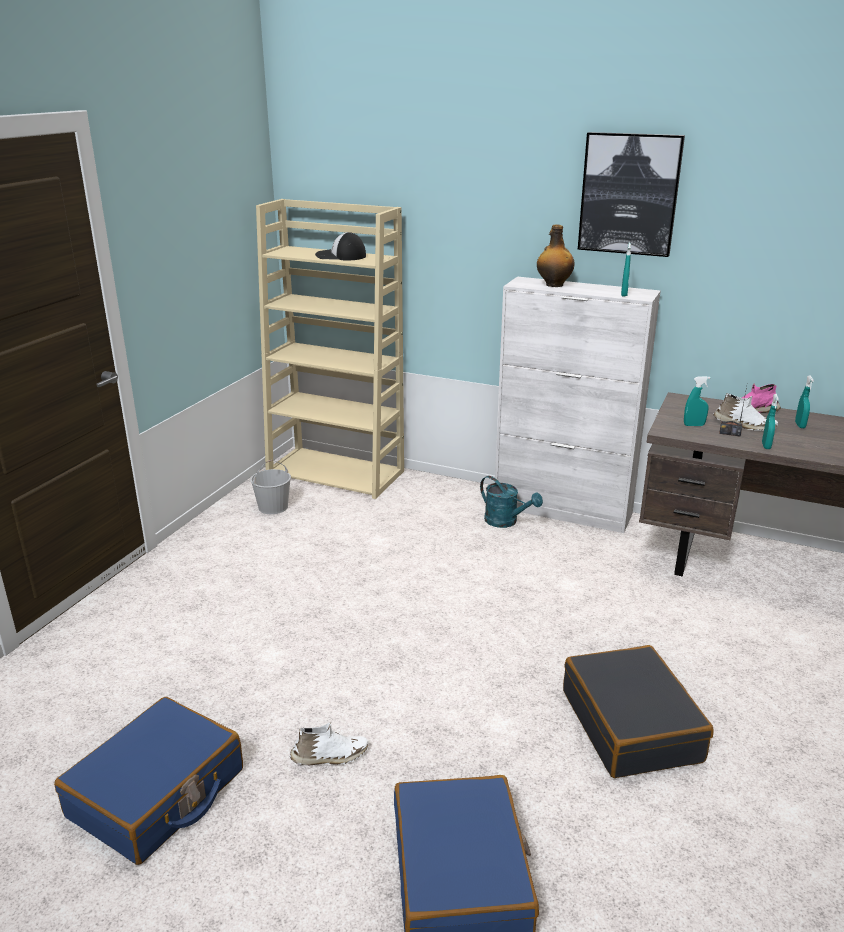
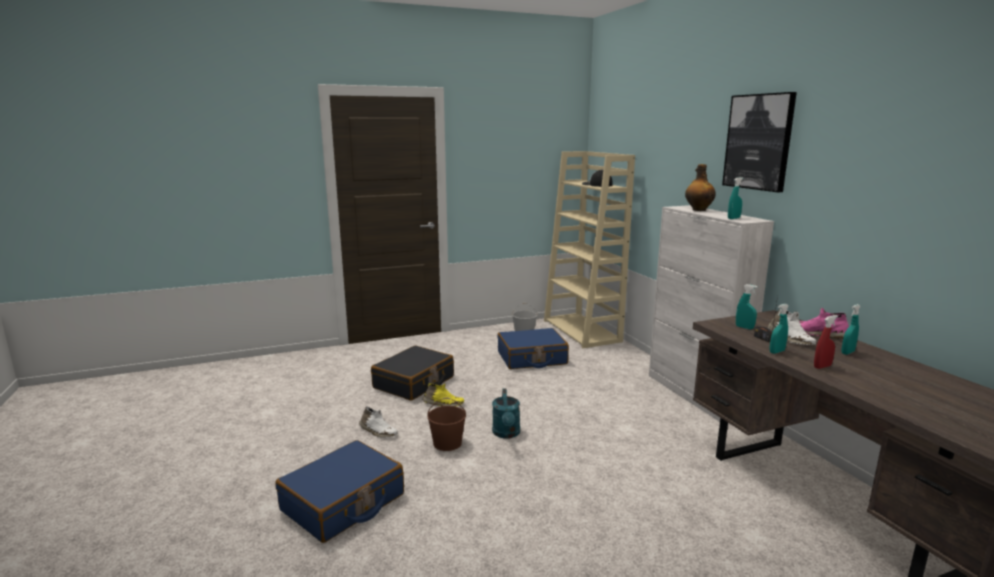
camera: 45 degrees right, 10 degrees down
blue suitcase [54,697,243,865] -> blue suitcase moved to [497,328,569,369]
turquoise watering can [480,476,543,528] -> turquoise watering can moved to [492,388,520,439]
black suitcase [563,645,714,778] -> black suitcase moved to [371,346,454,401]
none -> yellow shoe [422,383,464,407]
none -> brown bucket [427,398,466,451]
none -> red spray bottle [814,315,838,369]

